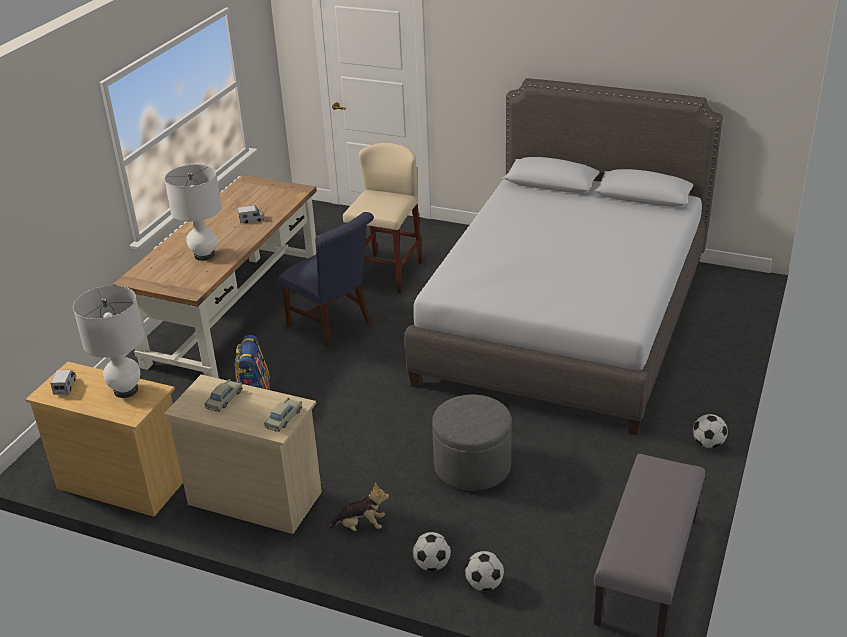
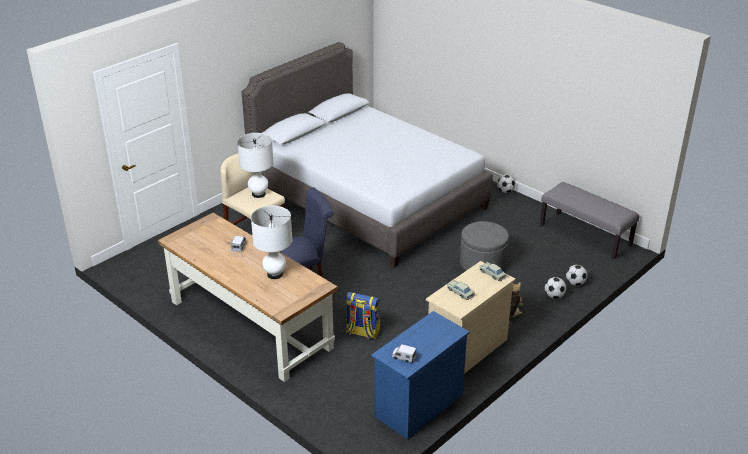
camera: 70 degrees left, 0 degrees up
beige dresser [25,362,183,517] -> blue dresser [371,311,469,439]
white table lamp [73,285,144,398] -> white table lamp moved to [237,133,274,198]

